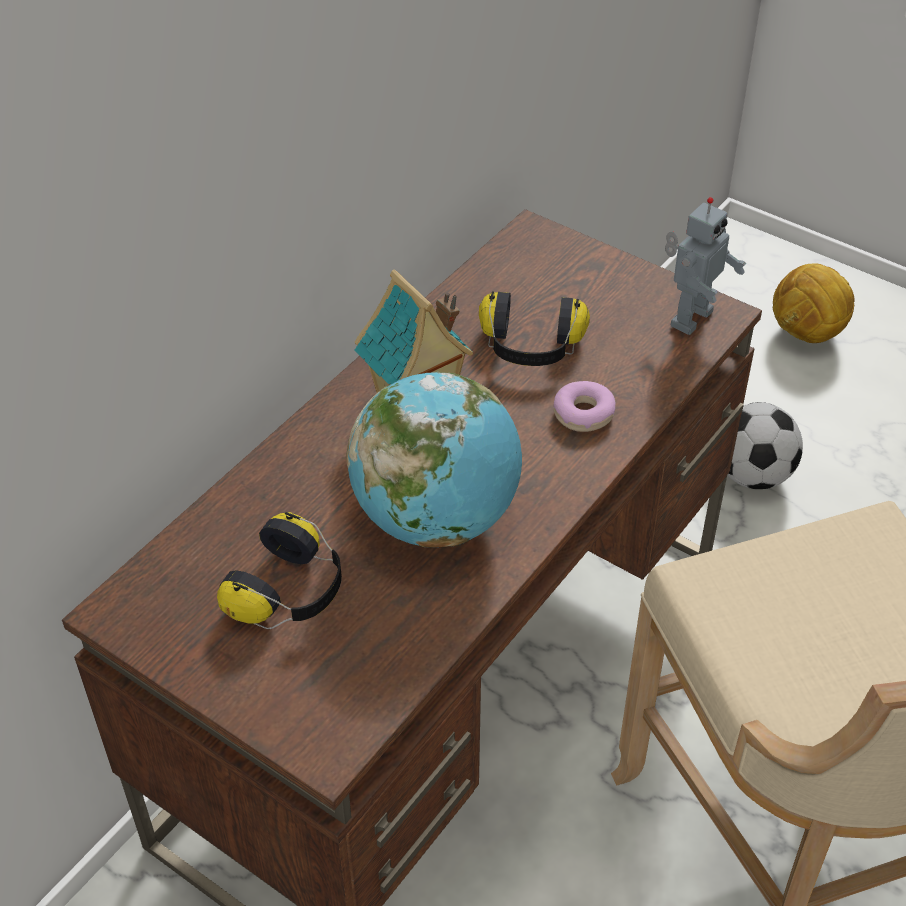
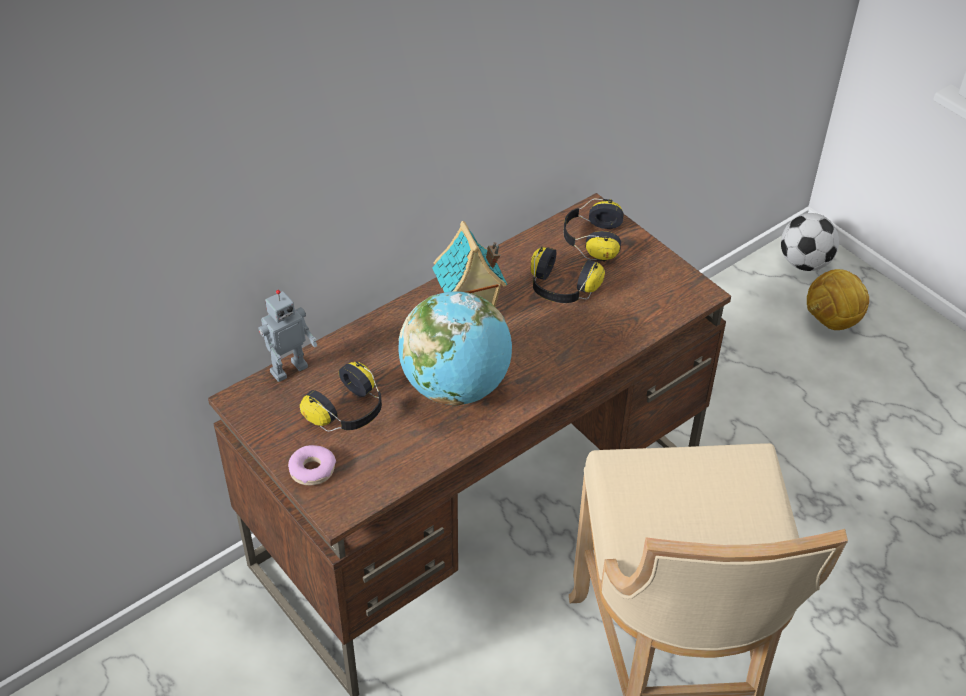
camera: 15 degrees right, 0 degrees up
donut [554,381,616,432] -> donut moved to [288,445,336,485]
toy robot [665,197,747,335] -> toy robot moved to [259,290,317,382]
football [727,402,803,489] -> football moved to [781,213,839,271]
none -> headphones [564,199,624,262]

